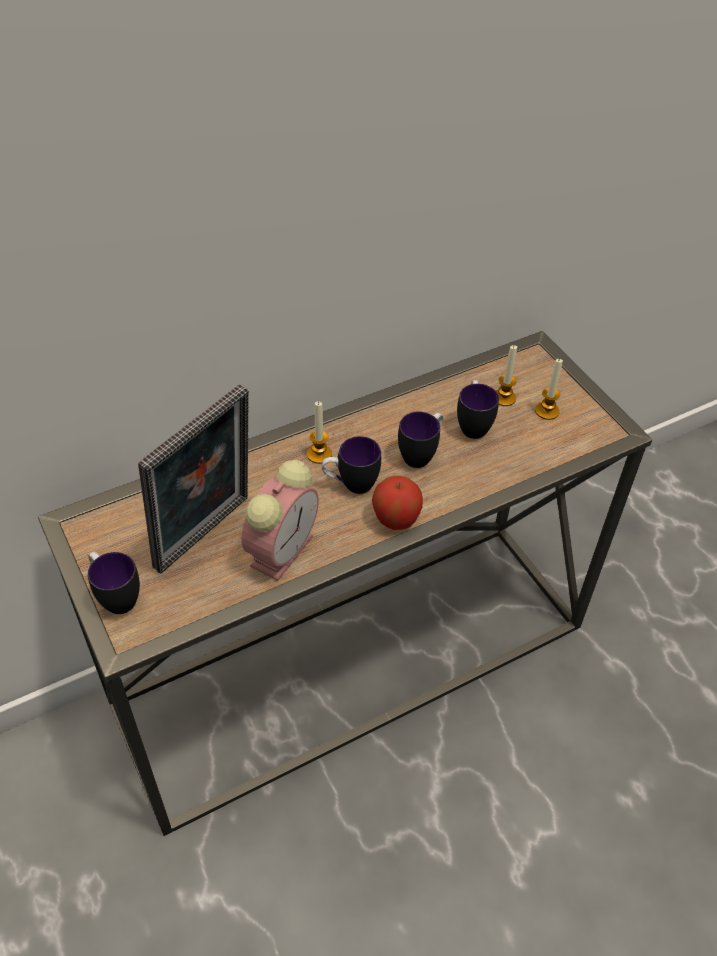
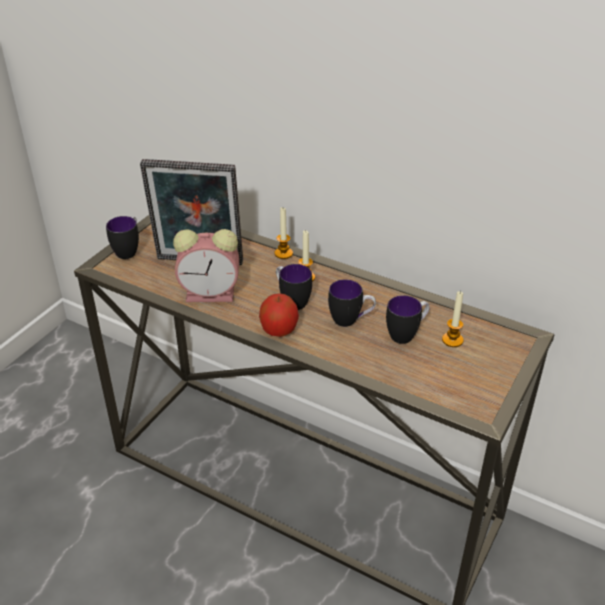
camera: 60 degrees right, 10 degrees down
candle [535,358,563,420] -> candle moved to [274,207,293,259]

